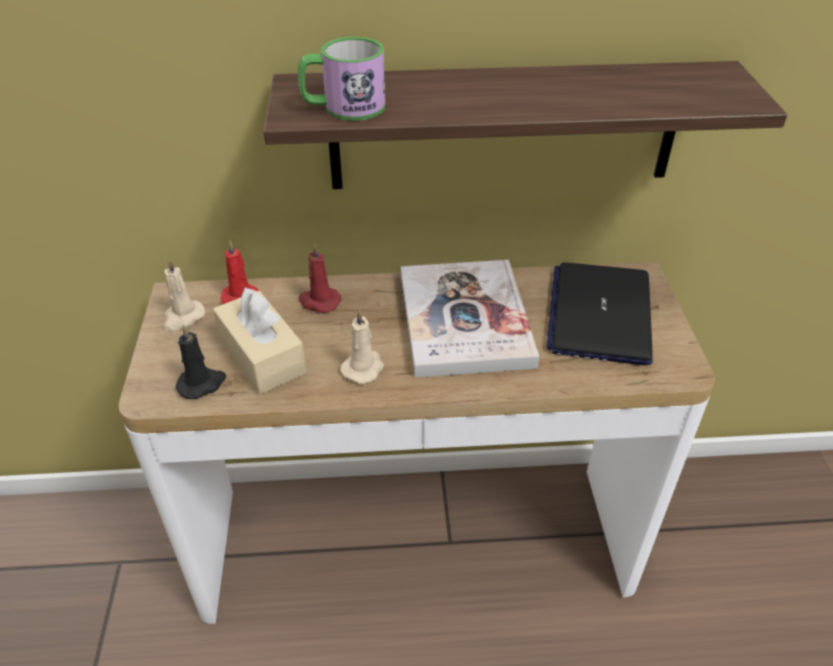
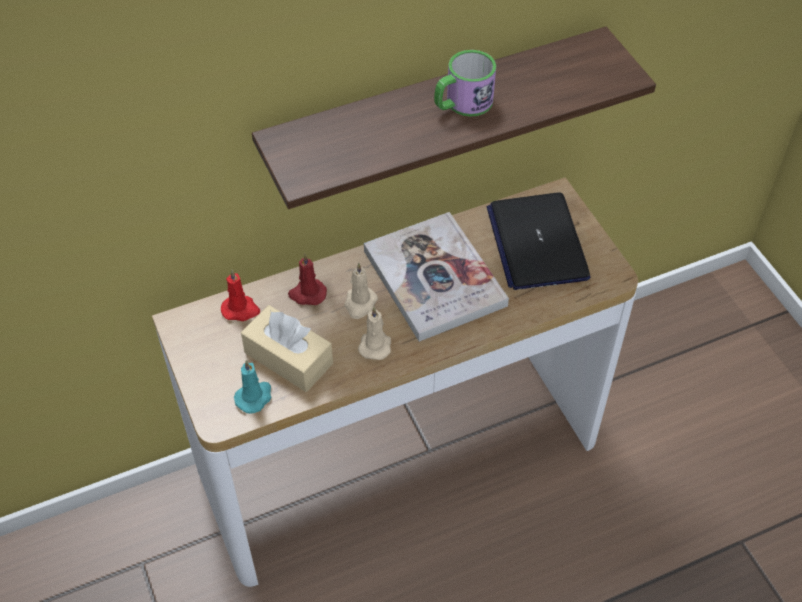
camera: 20 degrees left, 10 degrees up
beige candle [163,258,205,331] -> beige candle moved to [344,263,378,319]
black candle [176,325,226,399] -> turquoise candle [234,360,272,414]
mug [298,37,385,121] -> mug moved to [434,50,496,117]

